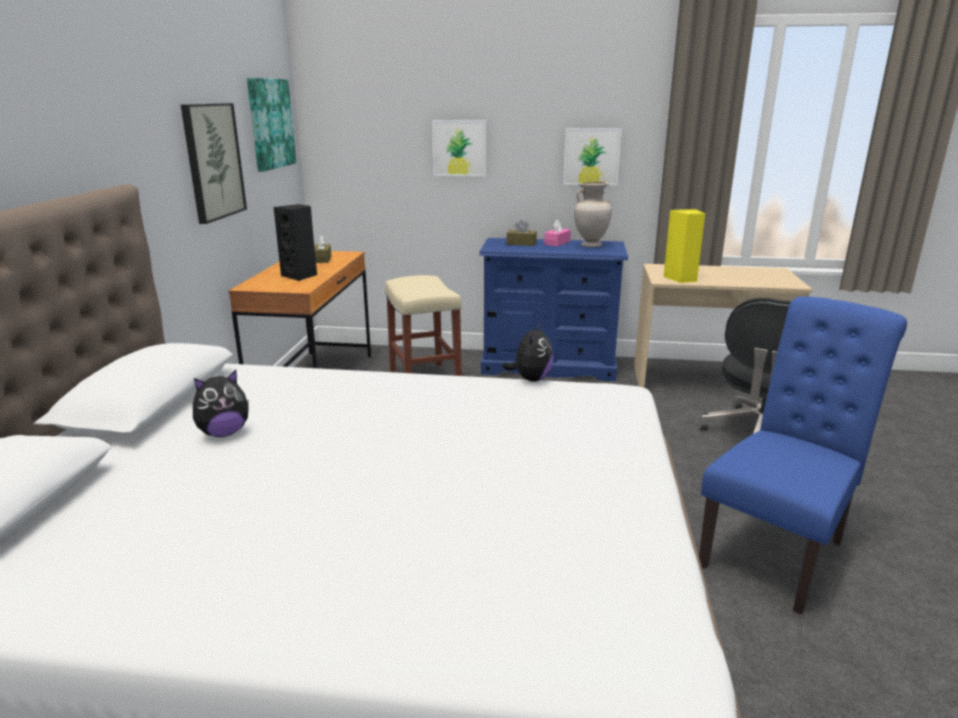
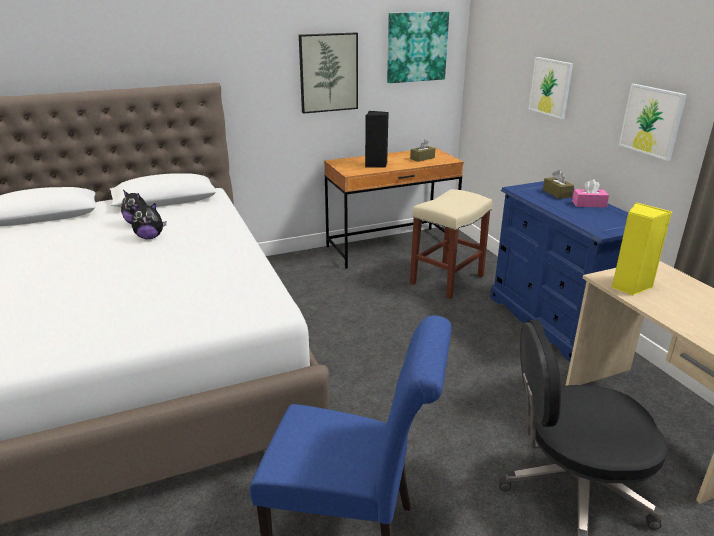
camera: 60 degrees right, 5 degrees up
plush toy [502,322,553,382] -> plush toy moved to [132,203,166,239]
beige vase [574,182,612,247] -> none

